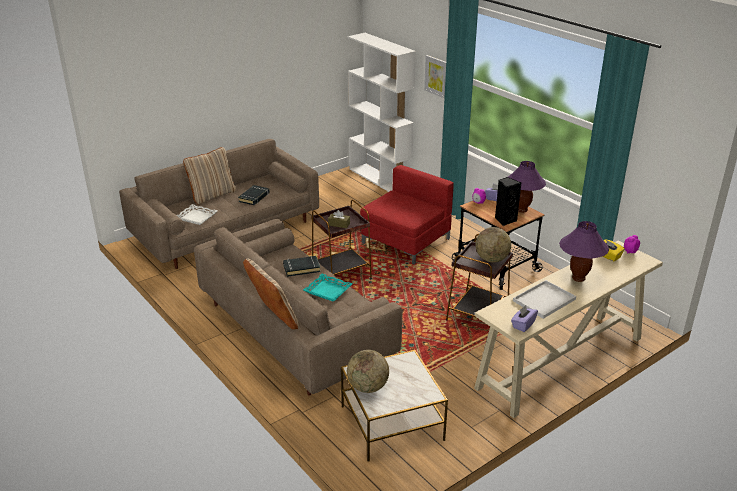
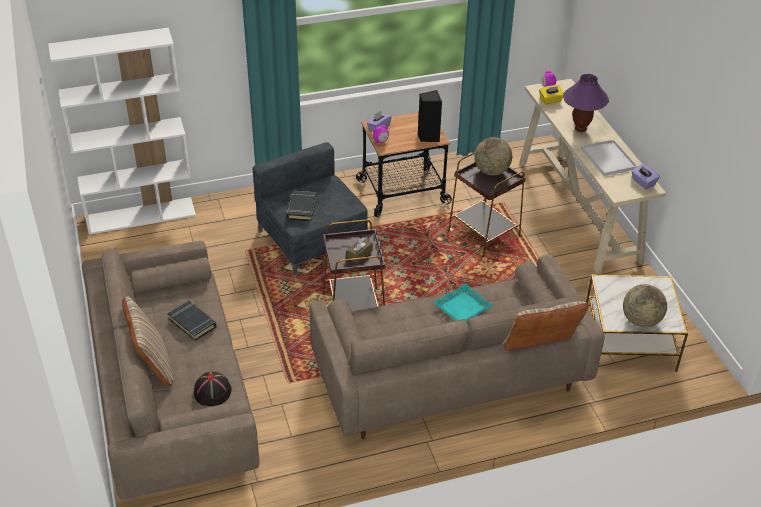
camera: 70 degrees left, 10 degrees up
white tray [177,204,218,225] -> black hat [193,372,232,406]
black book [283,256,321,277] -> black book moved to [286,191,317,221]
red armchair [360,165,454,265] -> grey armchair [253,142,368,275]
picture [424,55,446,98] -> none
purple table lamp [508,161,546,213] -> none

